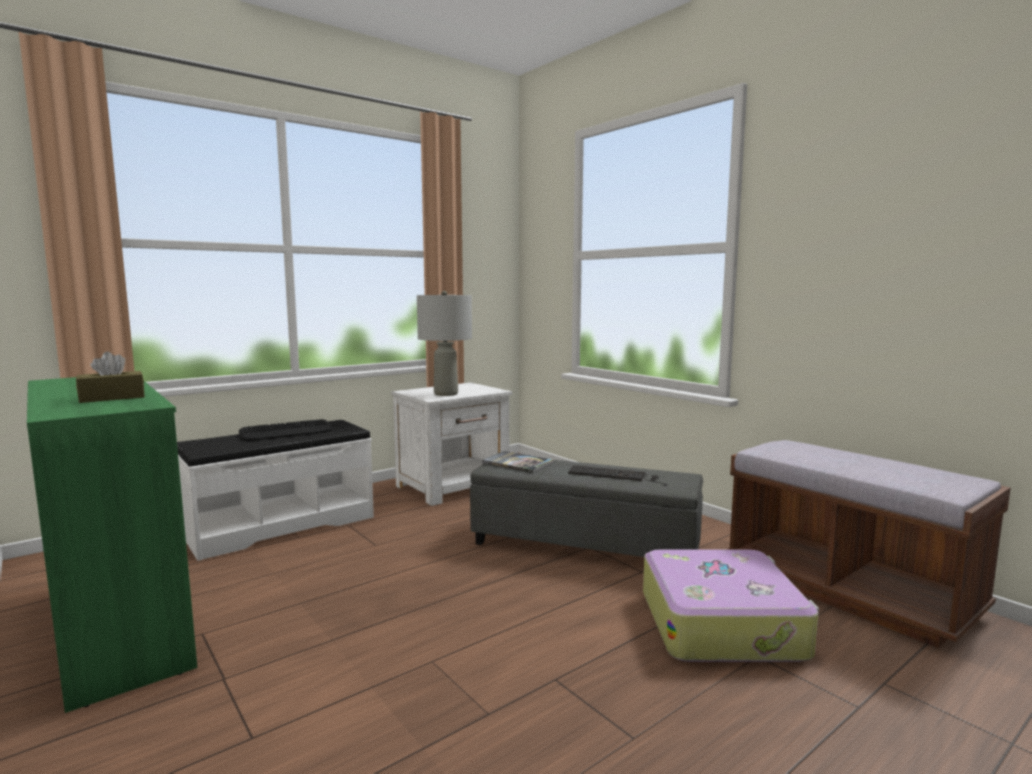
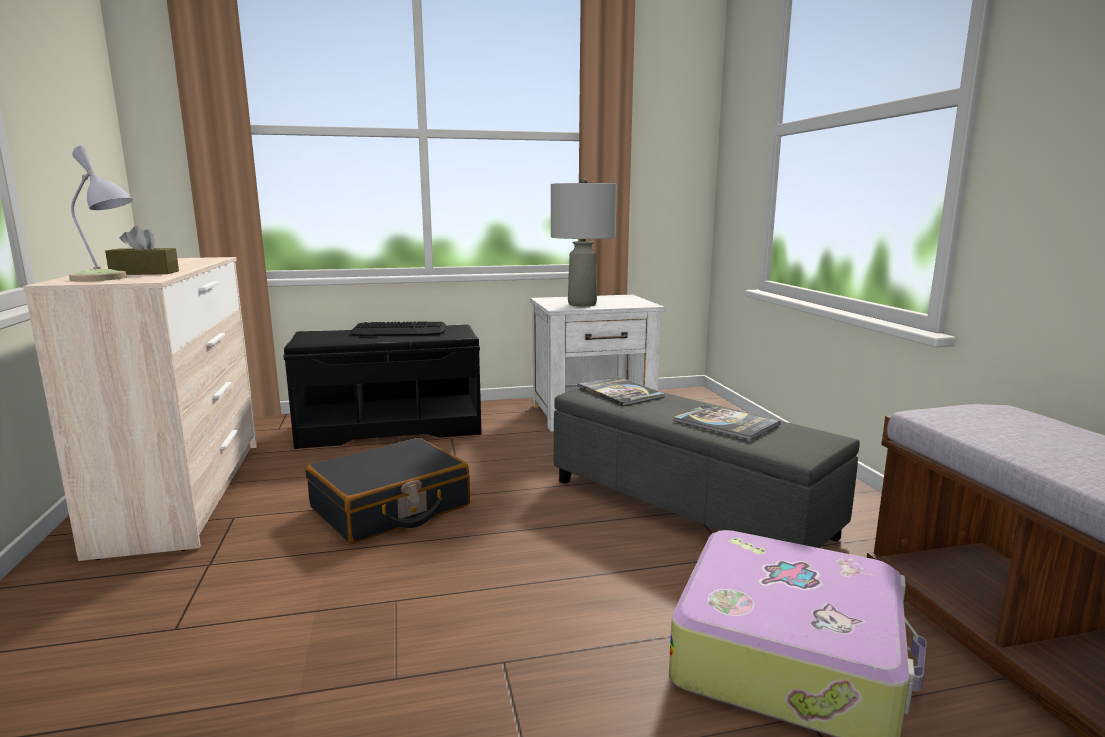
camera: 25 degrees right, 5 degrees up
green dresser [27,377,197,713] -> beige dresser [23,257,257,561]
white bench [177,420,374,561] -> black bench [284,324,482,449]
keyboard [568,465,667,486] -> book [673,404,781,440]
none -> table lamp [69,146,133,281]
none -> black suitcase [306,438,470,544]

